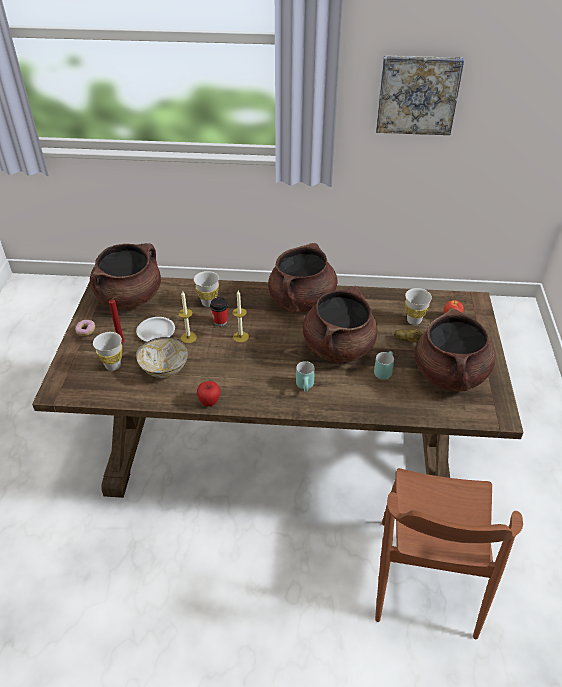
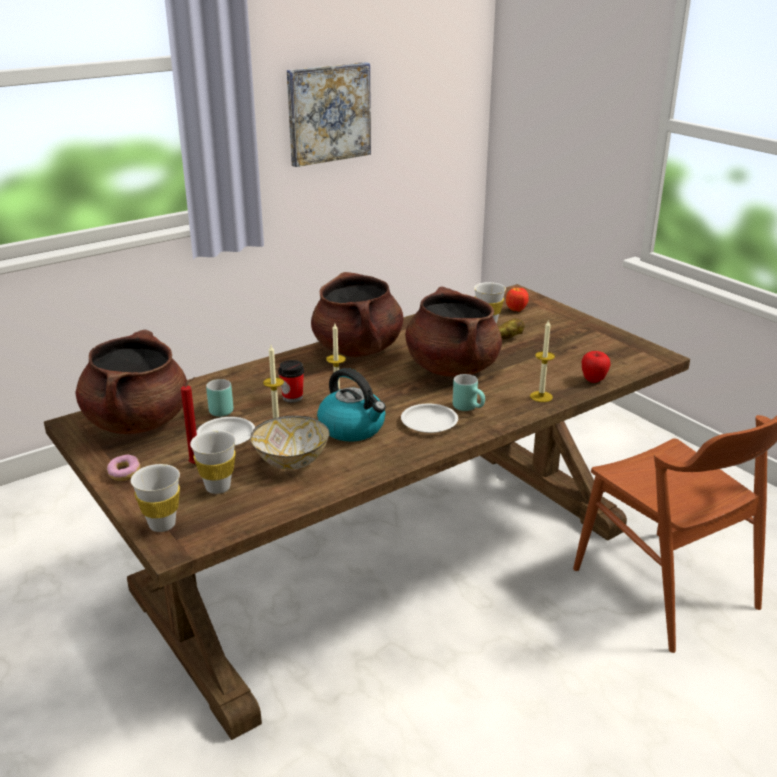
camera: 40 degrees left, 15 degrees down
white cup [194,271,219,307] -> white cup moved to [131,464,180,532]
apple [197,381,220,406] -> apple moved to [582,351,610,383]
turquoise mug [374,351,394,380] -> turquoise mug moved to [206,379,233,417]
brown cooking pot [415,308,495,392] -> none
none -> kettle [317,368,386,442]
none -> white plate [401,404,458,433]
none -> candle [530,319,555,402]

